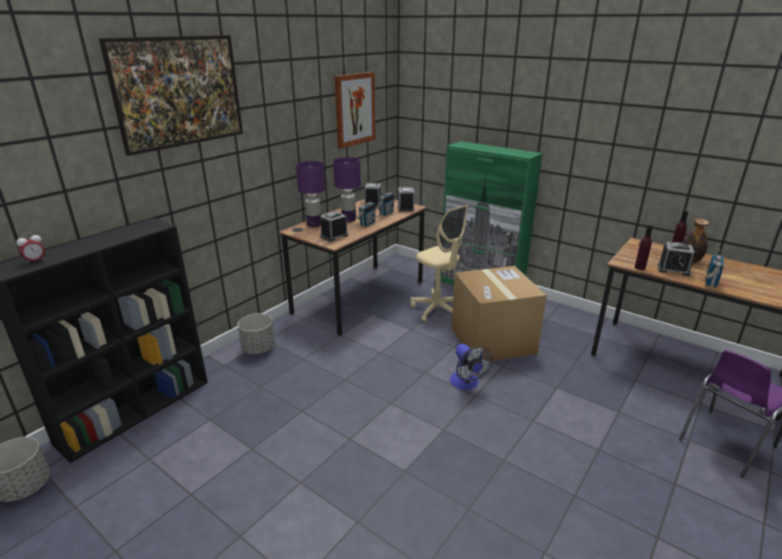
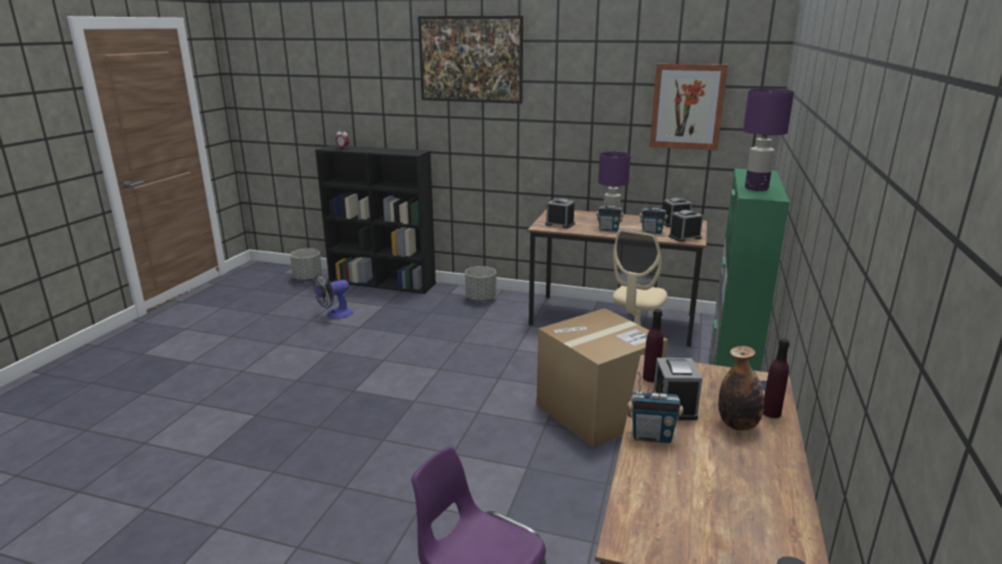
camera: 70 degrees right, 5 degrees down
purple table lamp [296,161,325,227] -> purple table lamp moved to [743,89,794,191]
fan [450,344,493,390] -> fan moved to [313,274,353,319]

